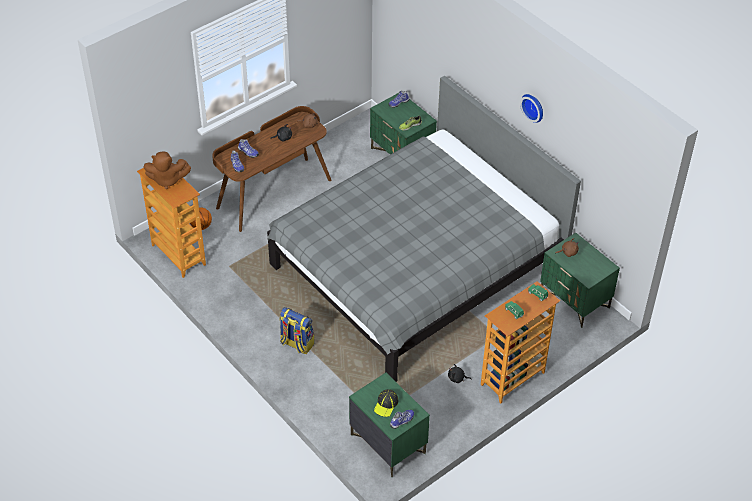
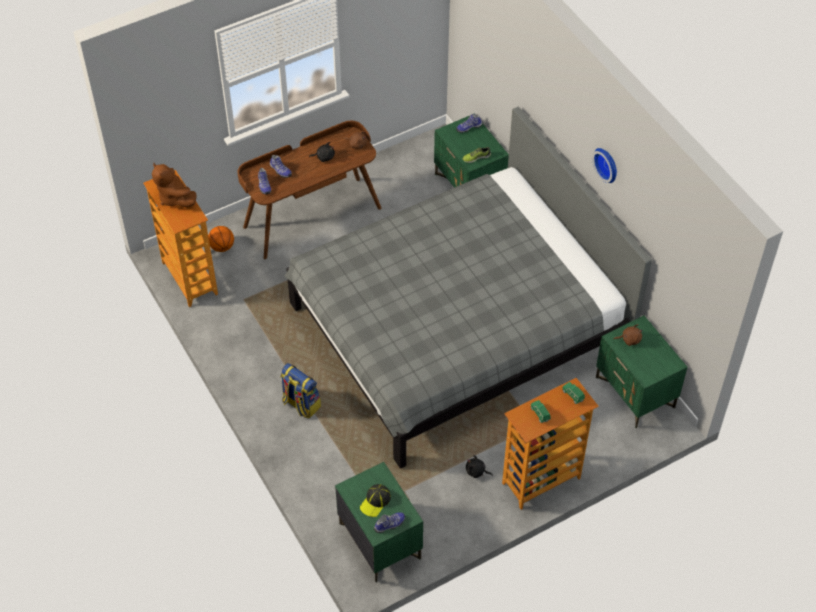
camera: 10 degrees right, 5 degrees up
brown plush toy [143,152,191,189] -> brown plush toy turned 45 degrees clockwise [152,163,196,207]

